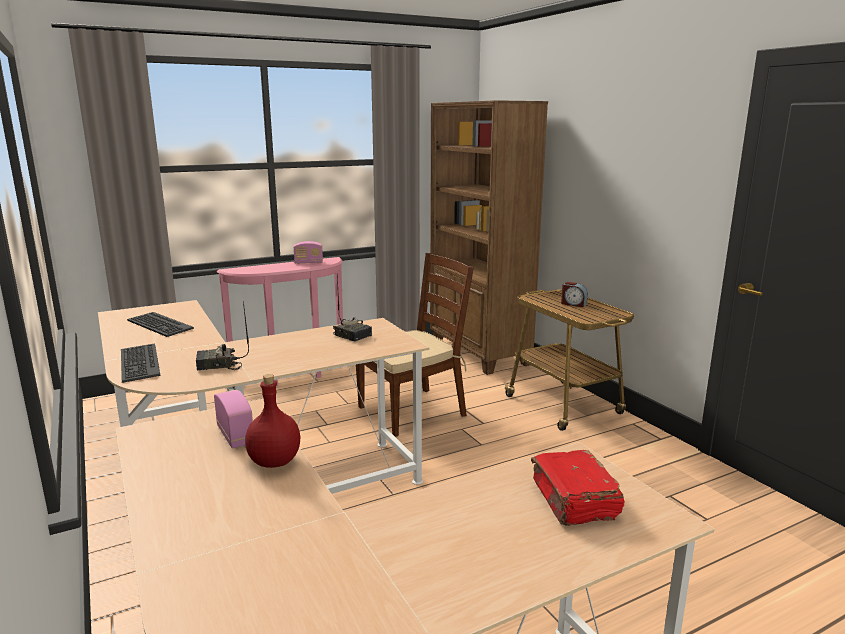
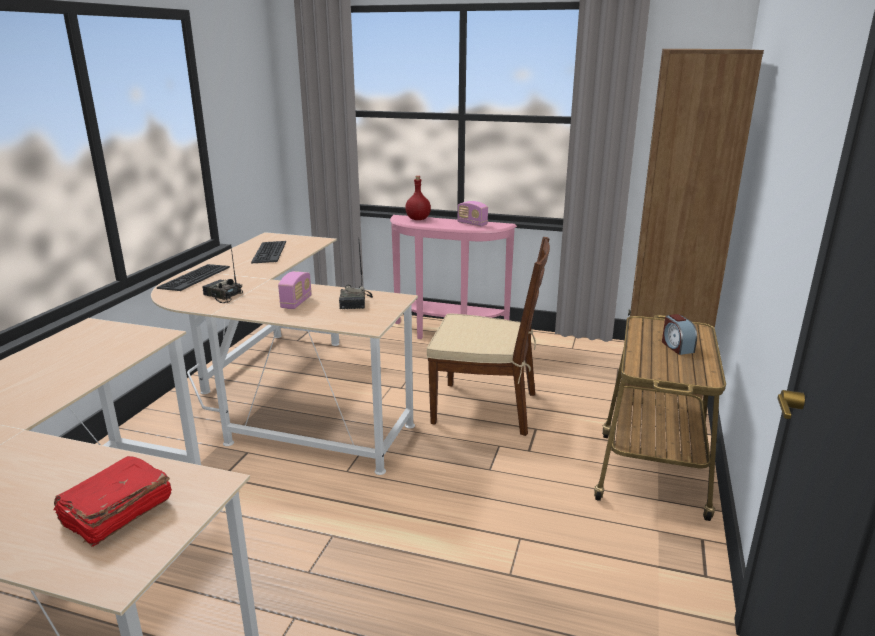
camera: 45 degrees right, 5 degrees up
radio [214,390,253,448] -> radio moved to [278,271,312,309]
red bottle [245,374,300,468] -> red bottle moved to [405,176,431,220]

